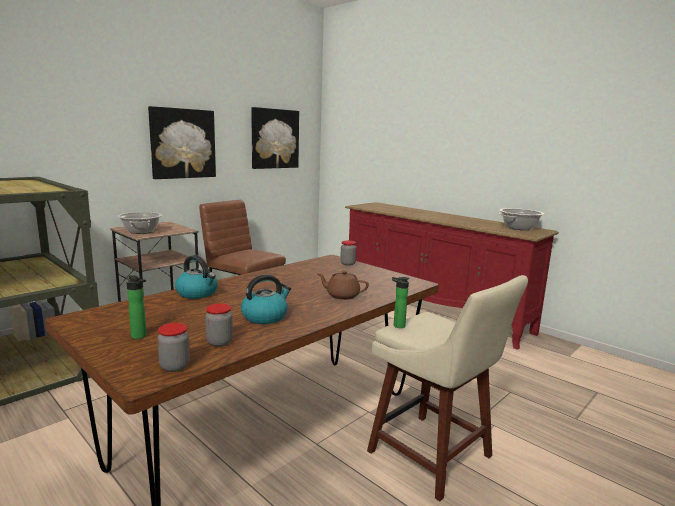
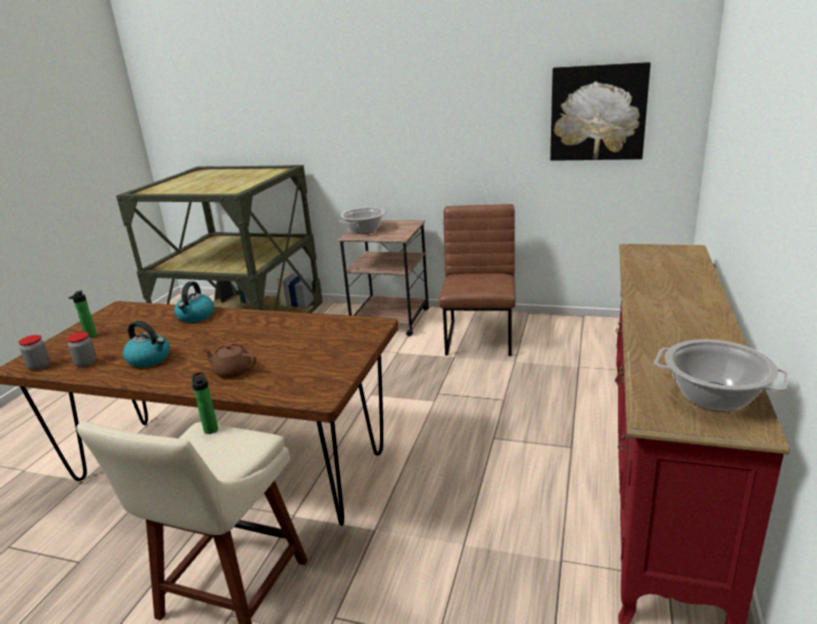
camera: 65 degrees right, 10 degrees up
picture [148,106,216,179] -> none
brown teapot [317,271,369,300] -> brown teapot turned 60 degrees counterclockwise [201,344,256,378]
jar [340,241,357,266] -> none

